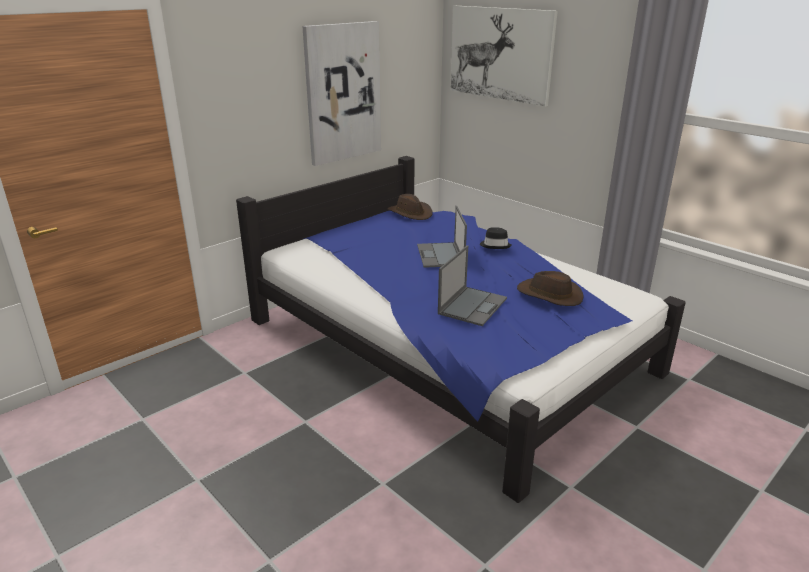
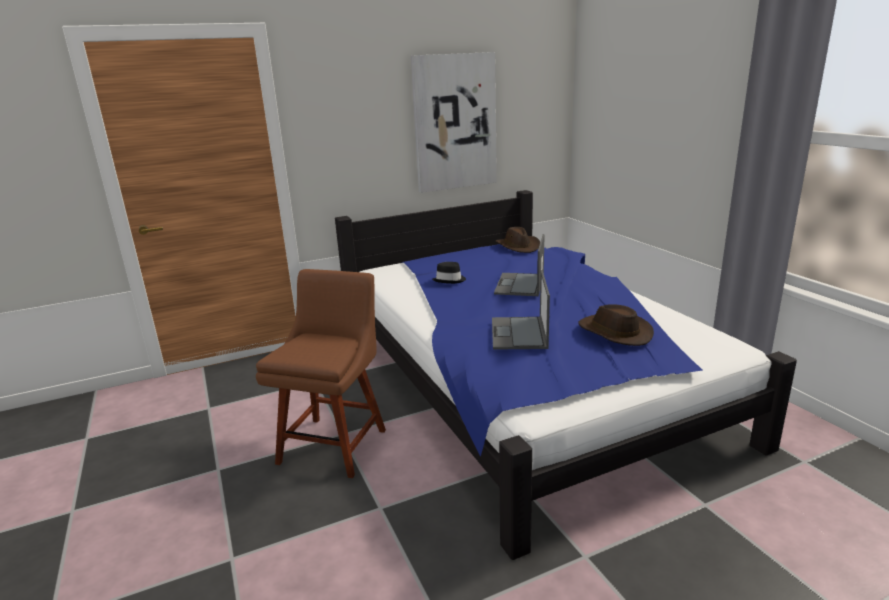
camera: 20 degrees right, 5 degrees down
laptop [438,245,507,326] -> laptop turned 135 degrees clockwise [492,270,550,350]
picture [451,6,558,107] -> none
black hat [480,227,512,249] -> black hat moved to [433,262,466,284]
none -> brown chair [256,269,386,478]

